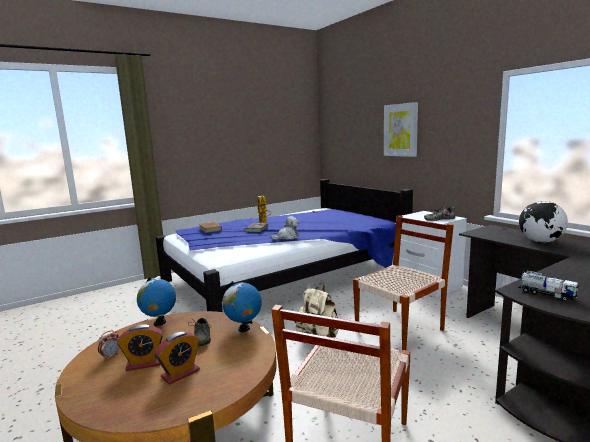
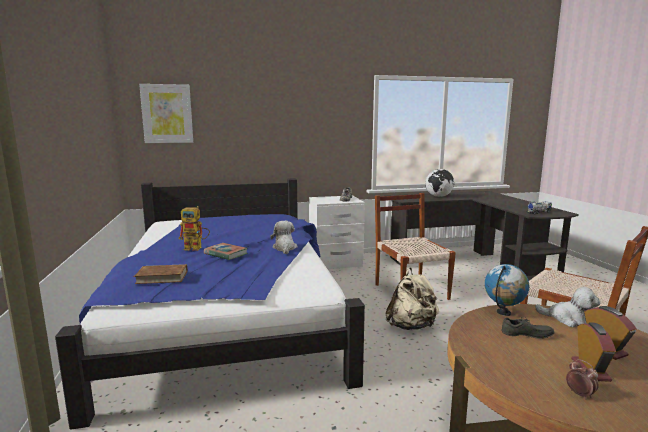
camera: 70 degrees left, 0 degrees up
globe [137,277,176,326] -> none
picture [384,102,418,157] -> picture moved to [139,84,193,143]
none -> plush toy [535,287,600,327]

